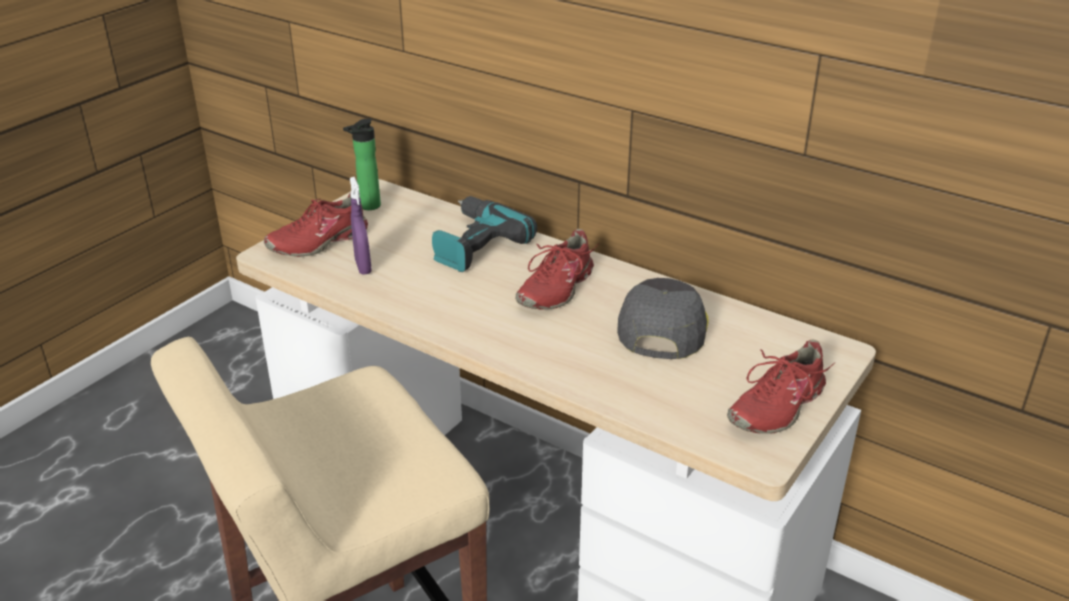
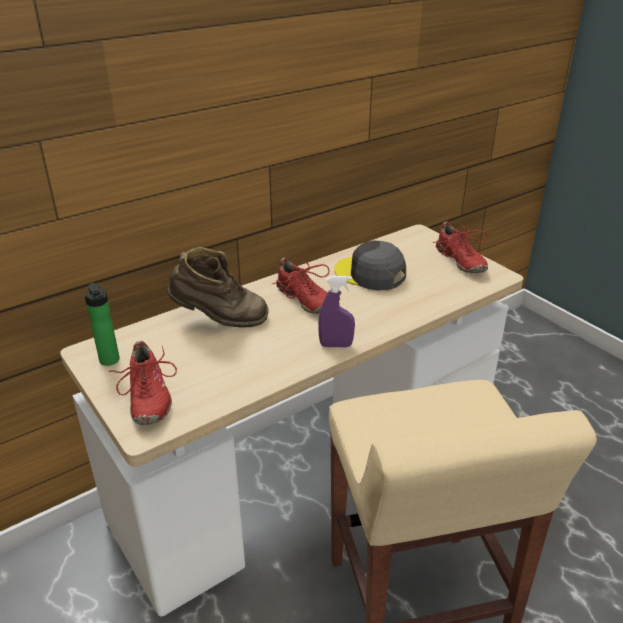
camera: 70 degrees left, 0 degrees up
purple spray bottle [350,177,372,275] -> purple spray bottle moved to [318,276,355,347]
power drill [432,196,537,272] -> brown boot [167,247,269,328]

